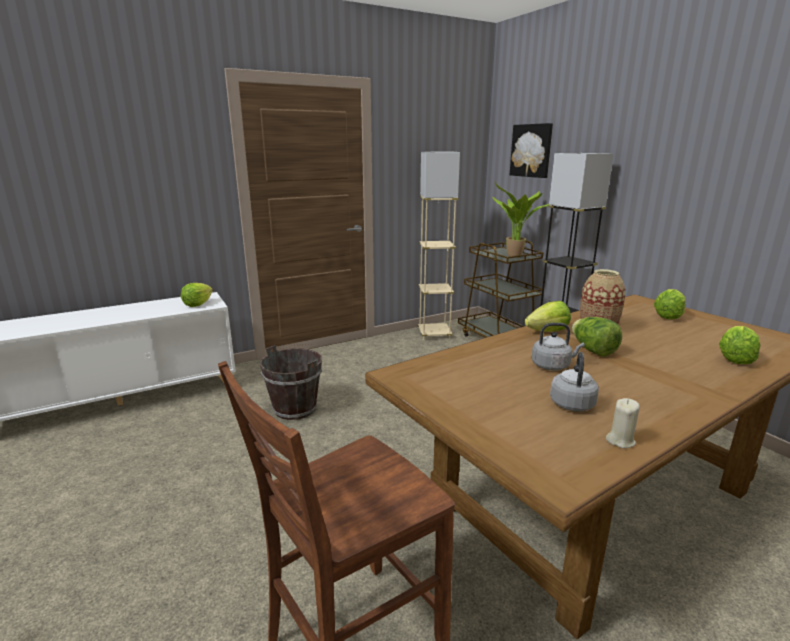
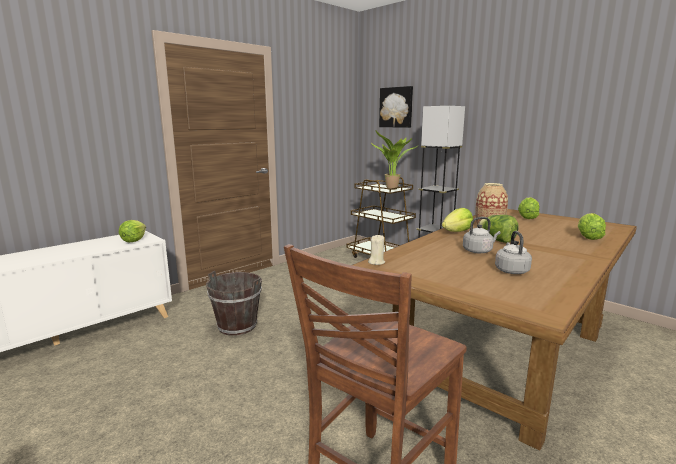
camera: 15 degrees left, 5 degrees down
beige floor lamp [418,152,460,340] -> none
beige candle [606,398,640,448] -> beige candle moved to [368,235,385,265]

